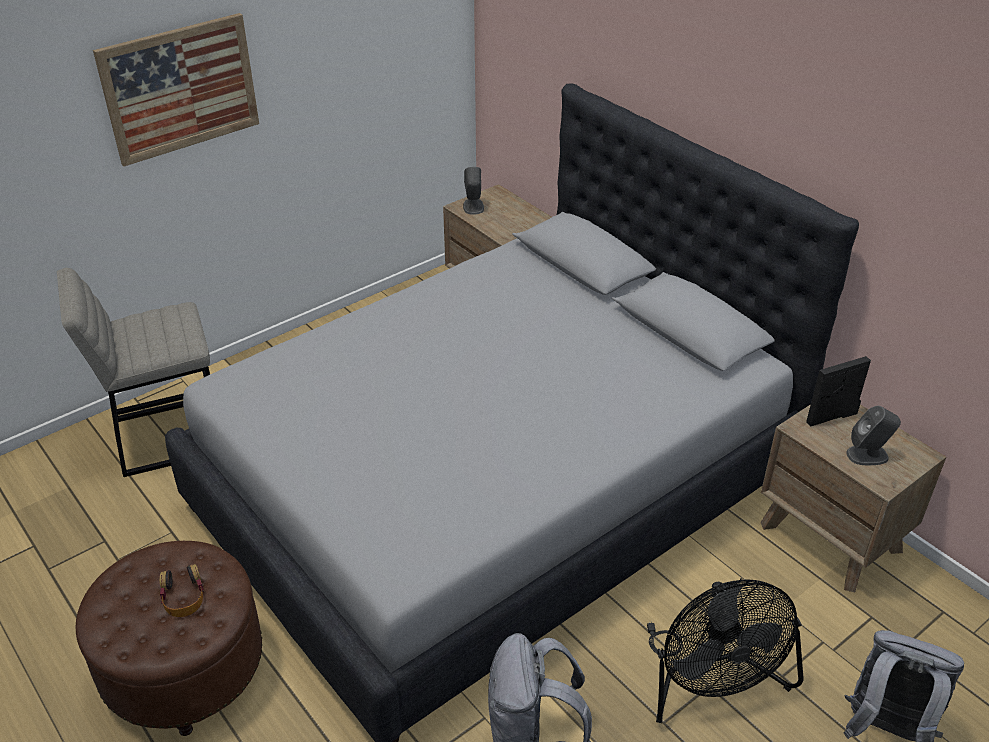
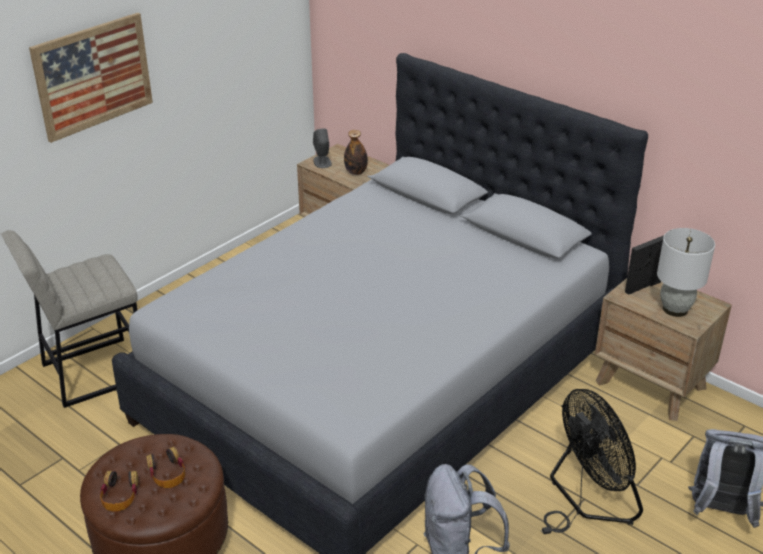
camera: 10 degrees left, 5 degrees down
black fan [647,578,804,723] -> black fan turned 90 degrees counterclockwise [540,389,643,534]
grey speaker [846,406,901,465] -> white table lamp [657,228,715,317]
none -> headphones [100,471,138,512]
none -> bottle [344,130,368,175]

